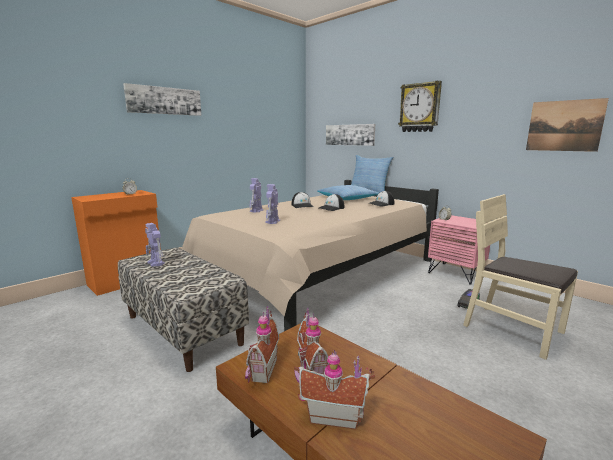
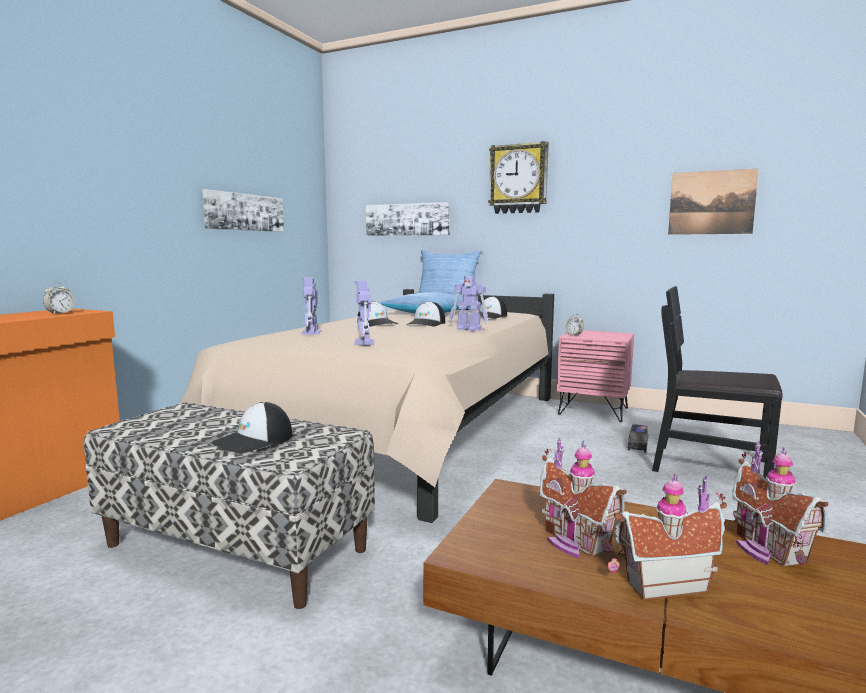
camera: 20 degrees left, 5 degrees down
picture [123,83,201,116] -> picture moved to [202,189,284,232]
toy robot [145,223,165,267] -> toy robot moved to [449,276,488,331]
toy house [245,306,279,384] -> toy house moved to [732,442,828,566]
beige chair [463,194,578,360] -> black chair [652,286,782,479]
none -> cap [211,402,292,453]

